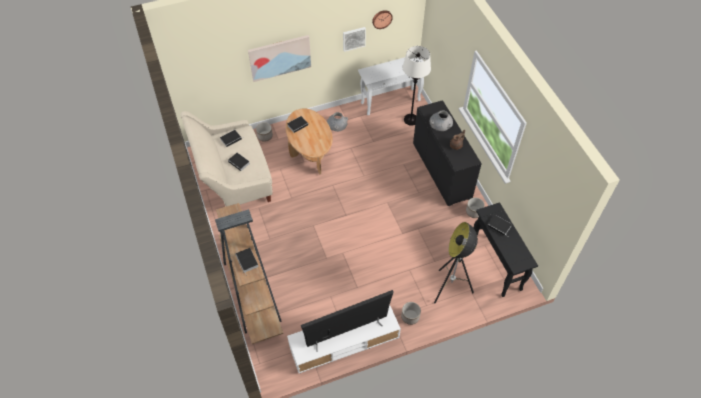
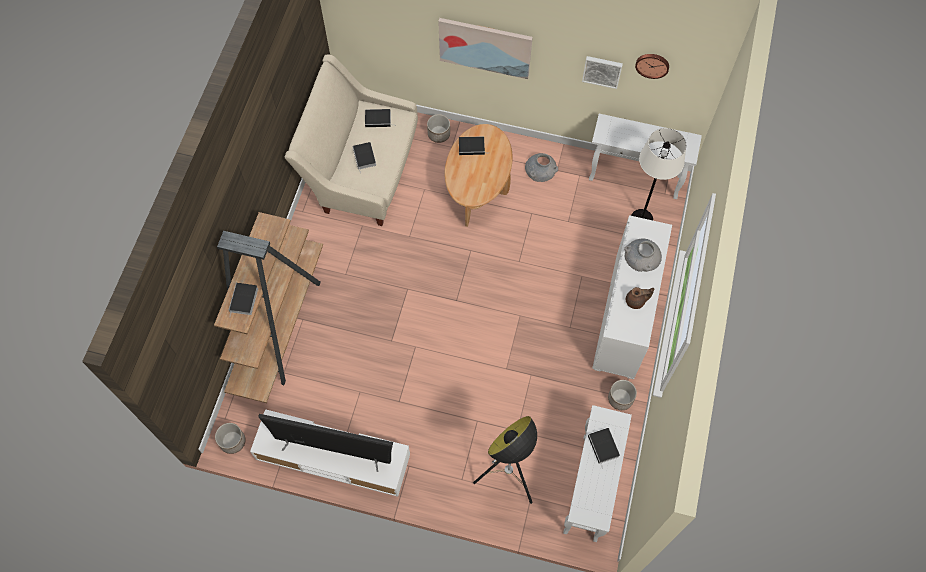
camera: 35 degrees right, 10 degrees up
planter [401,302,421,325] -> planter moved to [215,423,246,454]
black cabinet [413,100,482,206] -> white cabinet [592,215,672,380]
black console table [474,202,538,297] -> white console table [563,405,632,542]

